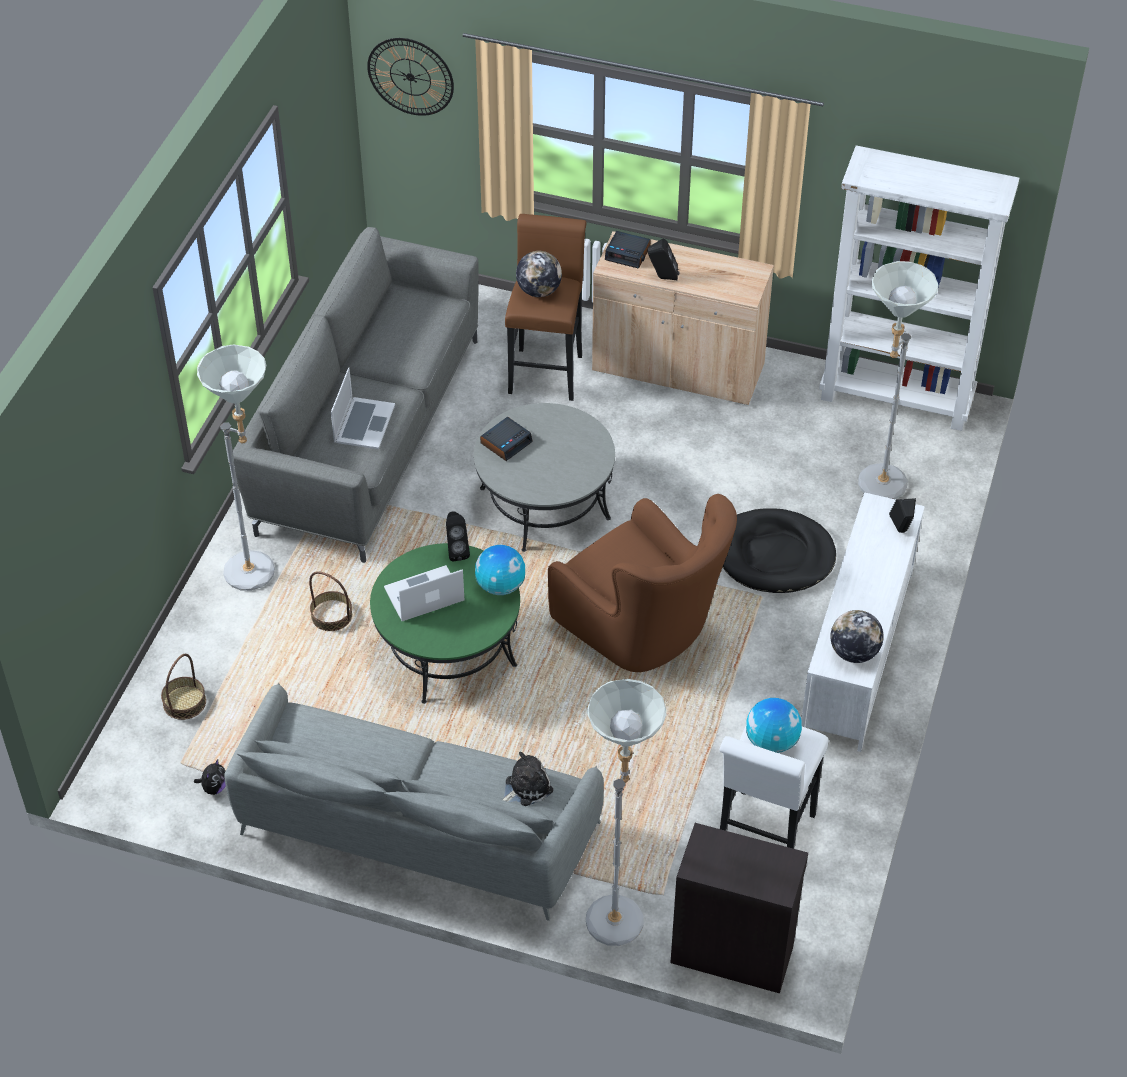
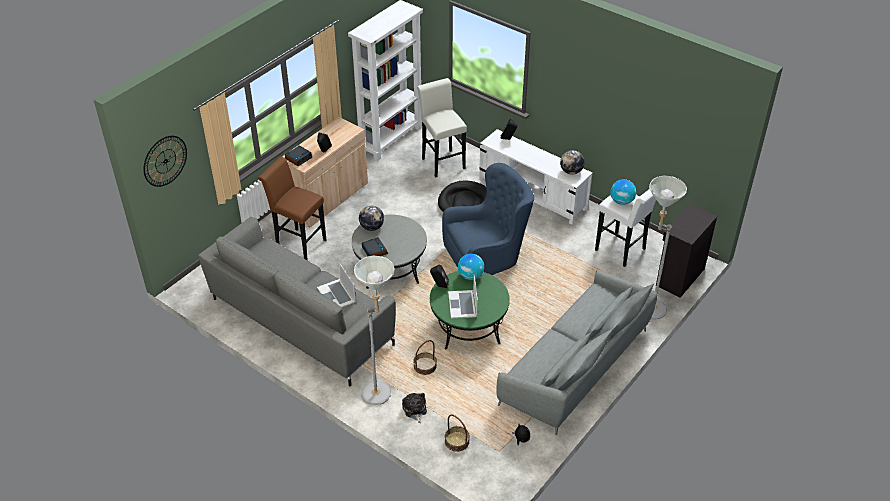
camera: 70 degrees left, 5 degrees down
laptop [331,368,395,449] -> laptop turned 150 degrees counterclockwise [317,262,356,308]
plush toy [503,752,553,806] -> plush toy moved to [402,393,427,423]
globe [516,251,562,297] -> globe moved to [359,206,384,231]
brown armchair [548,494,737,672] -> blue armchair [442,163,534,275]
grey floor lamp [858,261,938,499] -> white stool [417,78,467,178]

